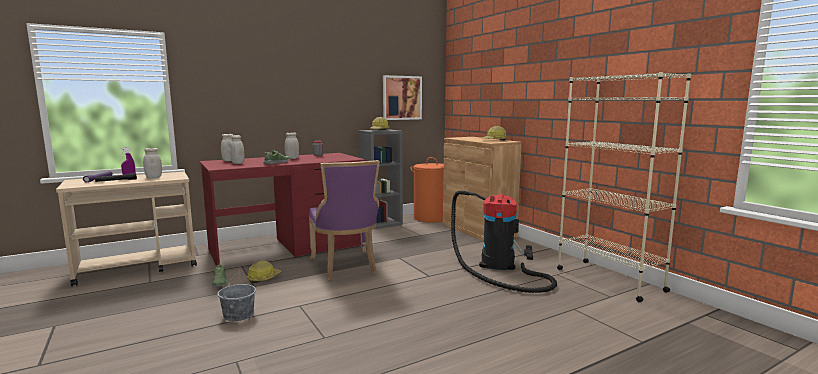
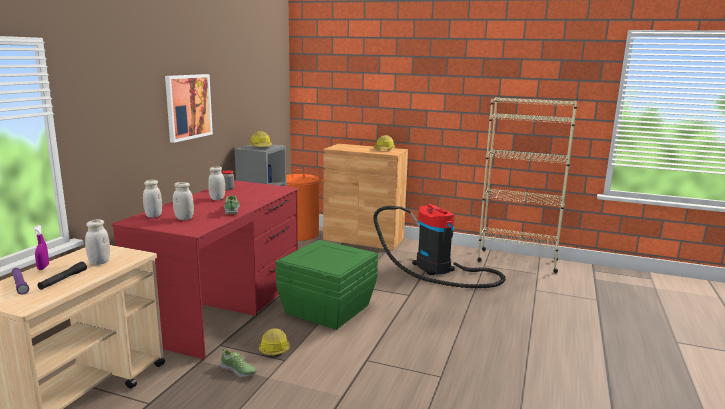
camera: 40 degrees left, 5 degrees up
grey bucket [217,273,256,321] -> none
purple chair [309,160,380,280] -> green storage box [276,240,378,330]
picture [383,75,422,120] -> picture moved to [165,74,213,143]

